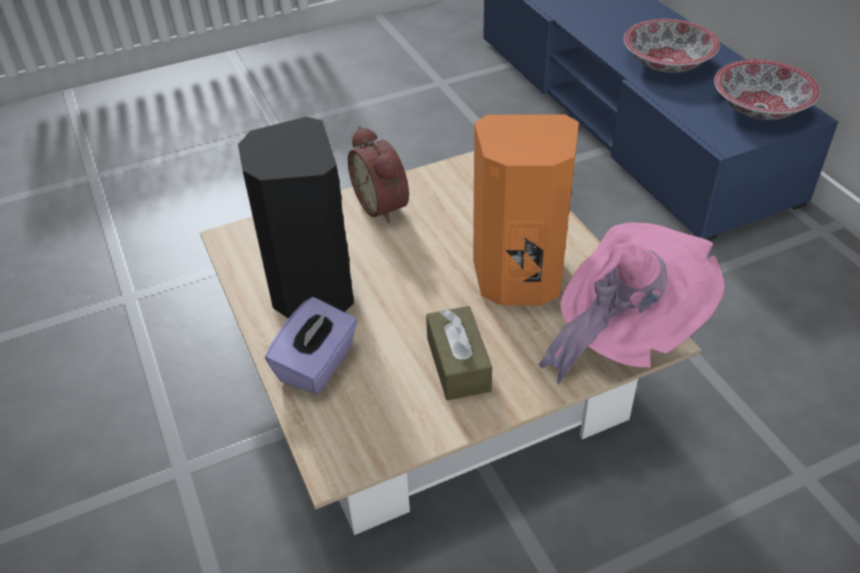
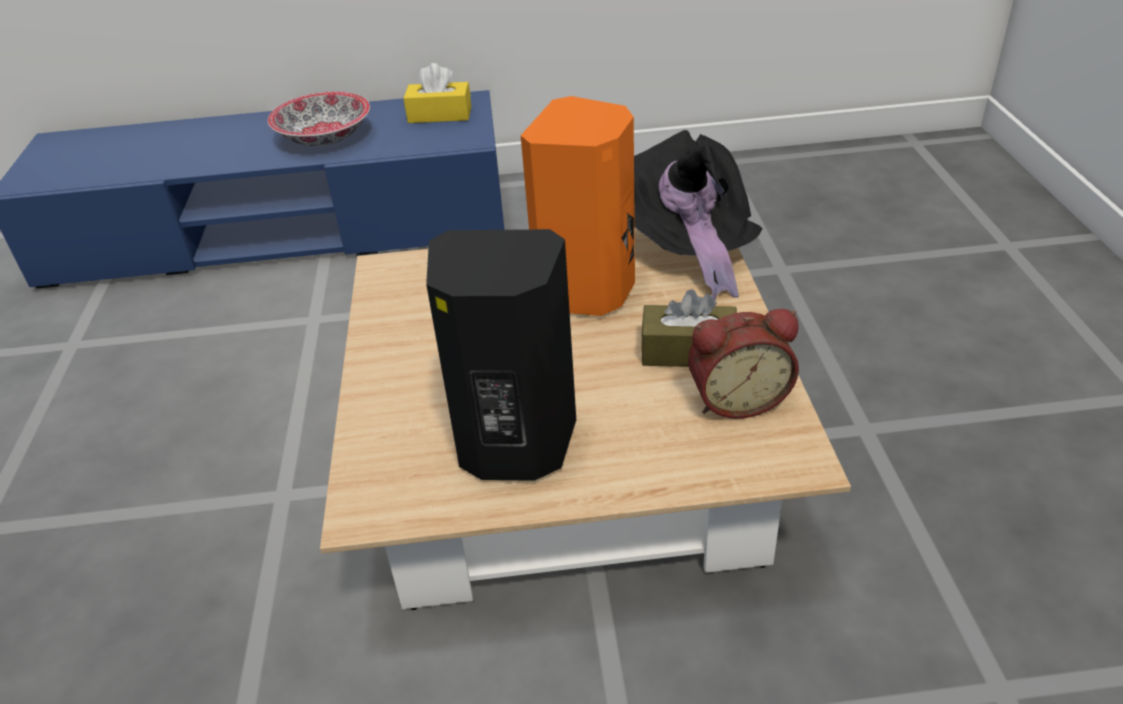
camera: 70 degrees left, 5 degrees down
purple tissue box [265,297,358,394] -> none
alarm clock [348,126,409,223] -> alarm clock moved to [688,309,799,419]
pink hat [539,223,725,384] -> black hat [634,130,762,300]
bowl [714,60,820,120] -> yellow tissue box [403,63,472,123]

